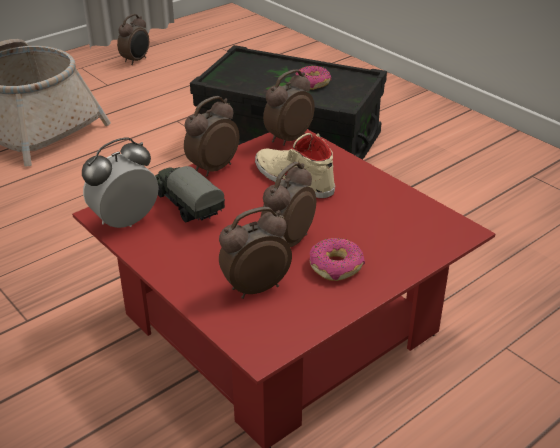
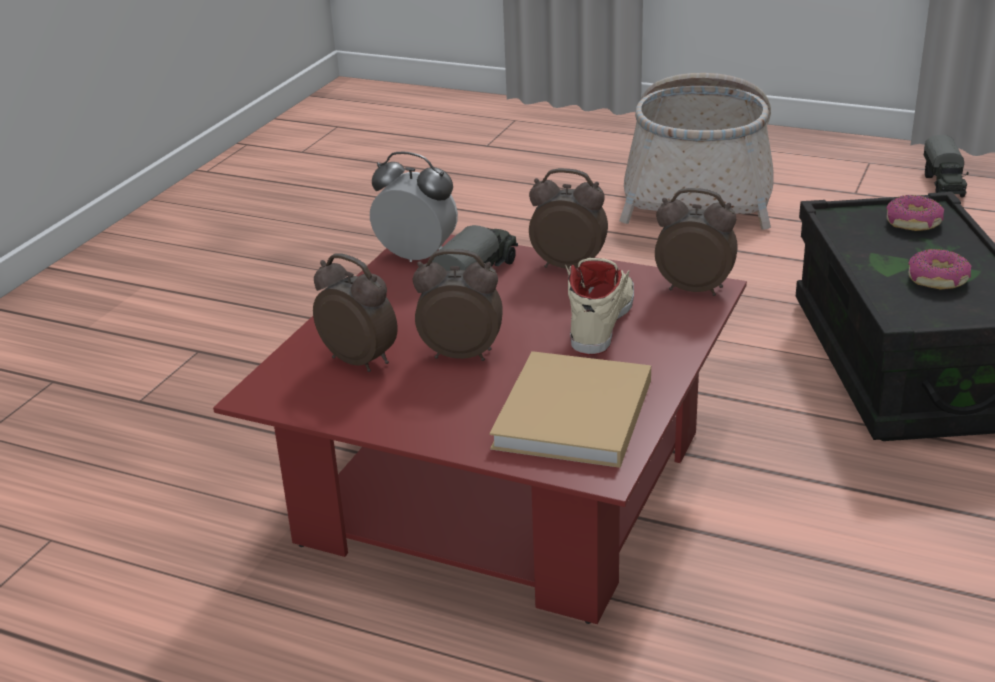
camera: 65 degrees right, 5 degrees down
alarm clock [117,14,149,65] -> toy truck [924,135,969,197]
donut [310,238,365,281] -> donut moved to [886,195,944,231]
none -> beige book [490,351,651,468]

